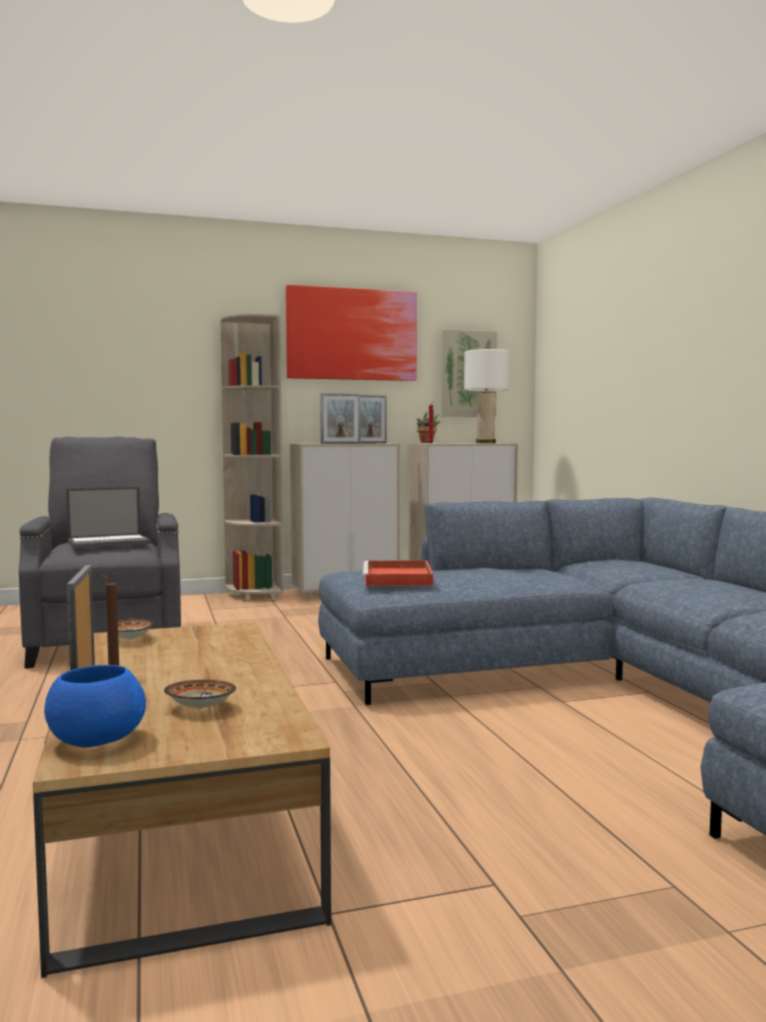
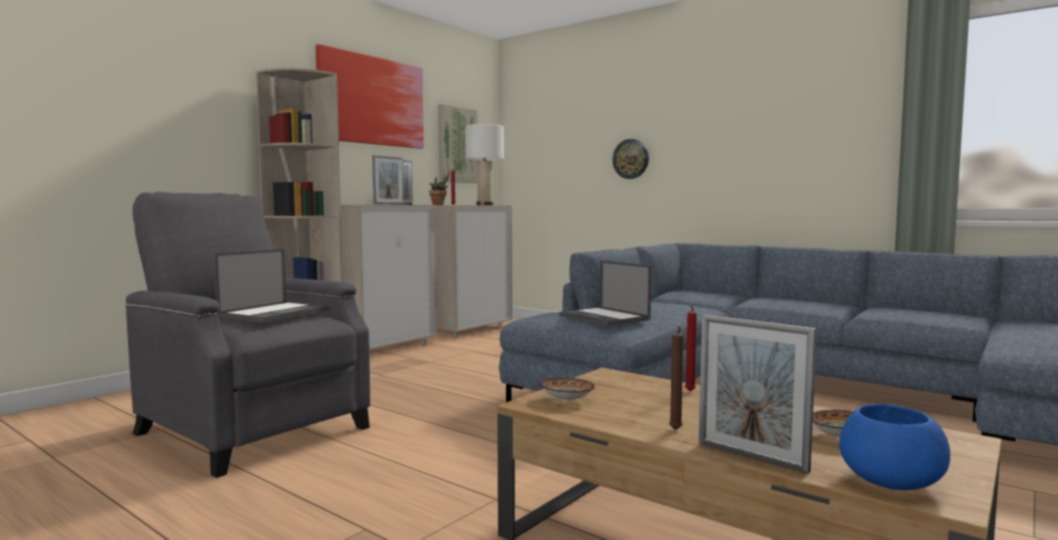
camera: 35 degrees left, 0 degrees up
red tray [363,560,433,586] -> laptop [559,260,652,326]
none -> wall clock [613,139,649,179]
none -> red candle [685,305,697,391]

